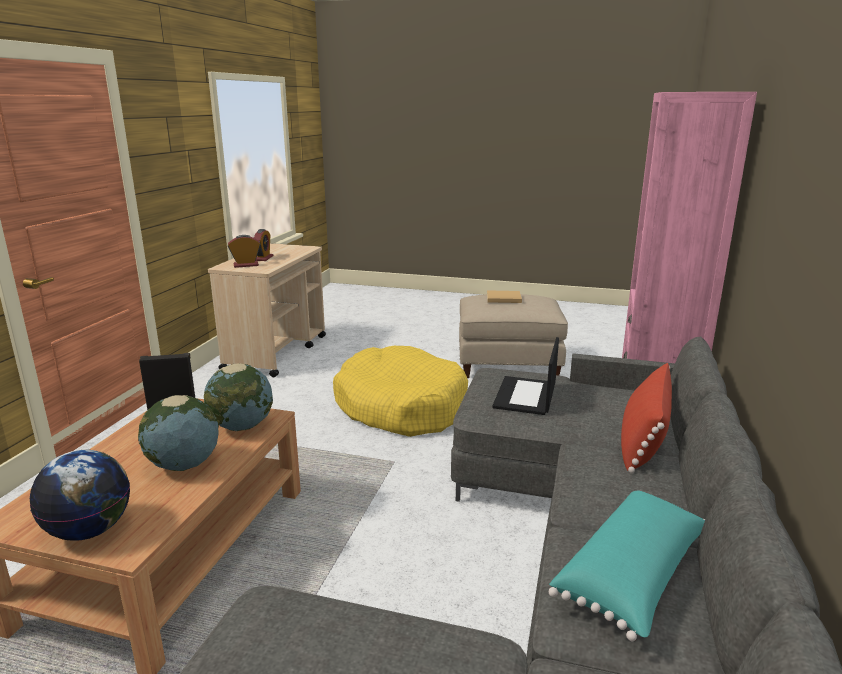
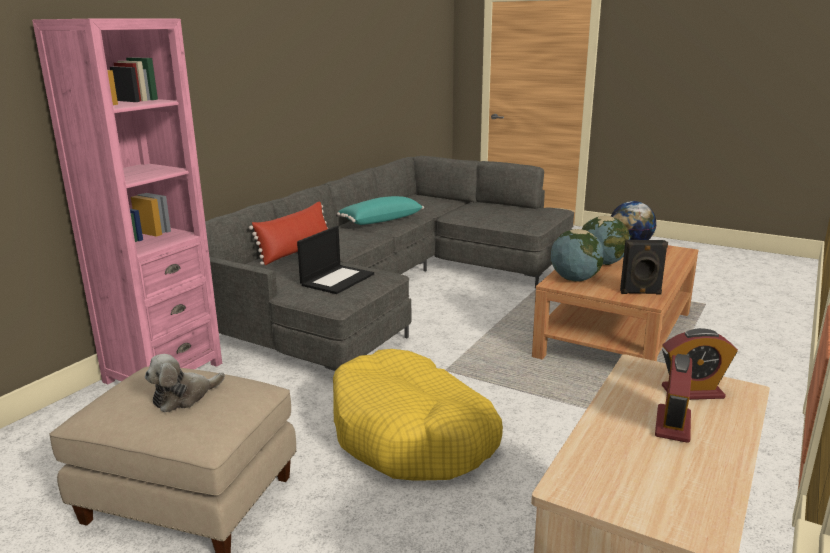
camera: 165 degrees left, 0 degrees up
beige book [487,290,522,303] -> plush toy [145,354,225,413]

